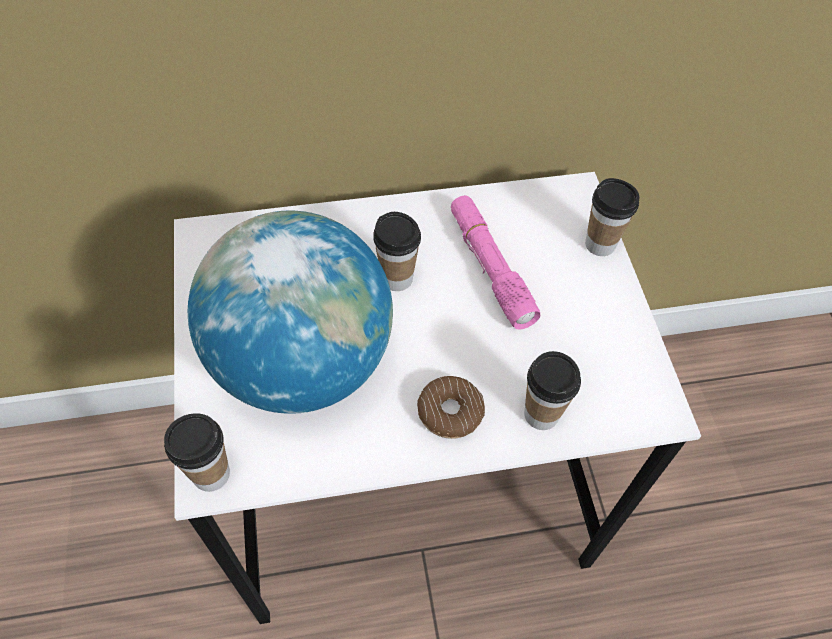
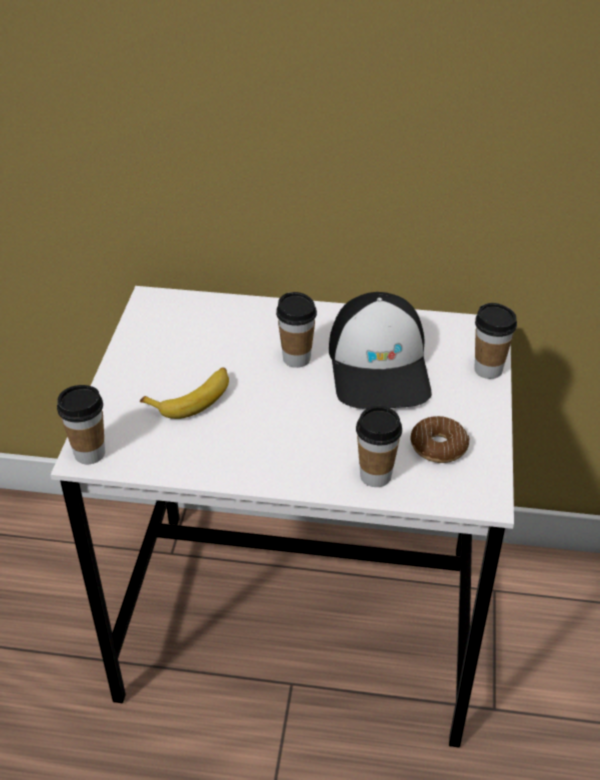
camera: 20 degrees right, 15 degrees down
globe [188,211,393,414] -> banana [140,367,229,419]
donut [417,376,485,439] -> donut moved to [410,416,469,463]
pink flashlight [451,195,540,330] -> cap [329,292,432,409]

